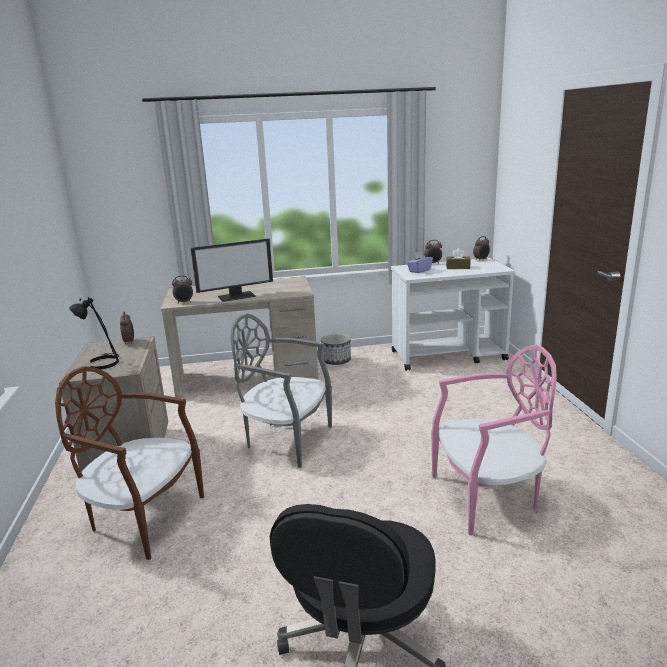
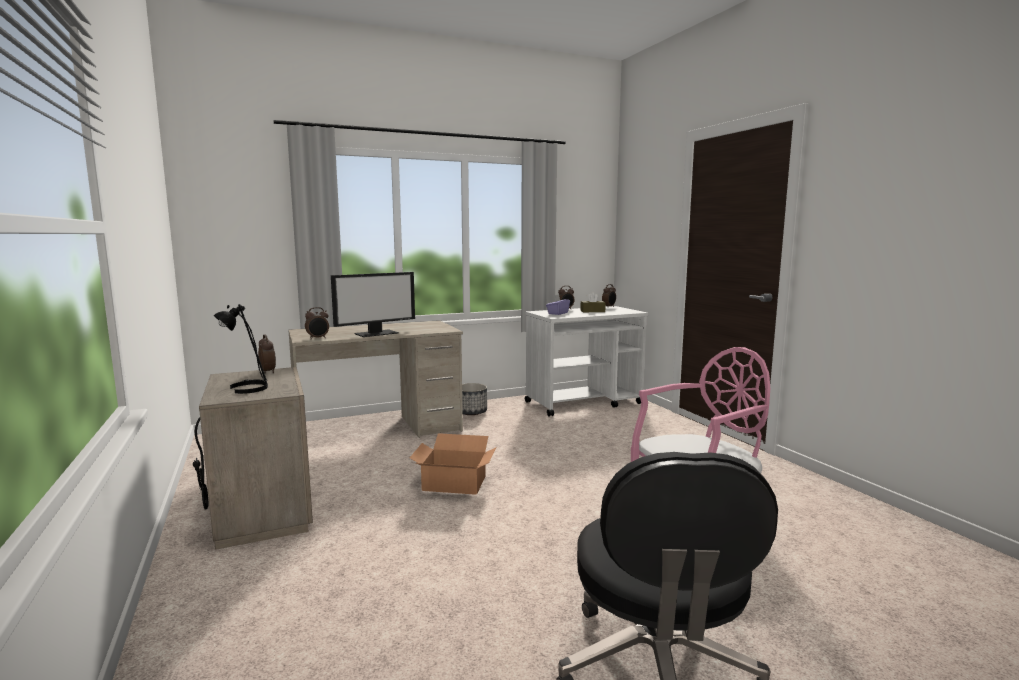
camera: 15 degrees left, 10 degrees down
brown chair [55,366,204,560] -> none
grey chair [231,314,332,468] -> cardboard box [410,433,496,495]

